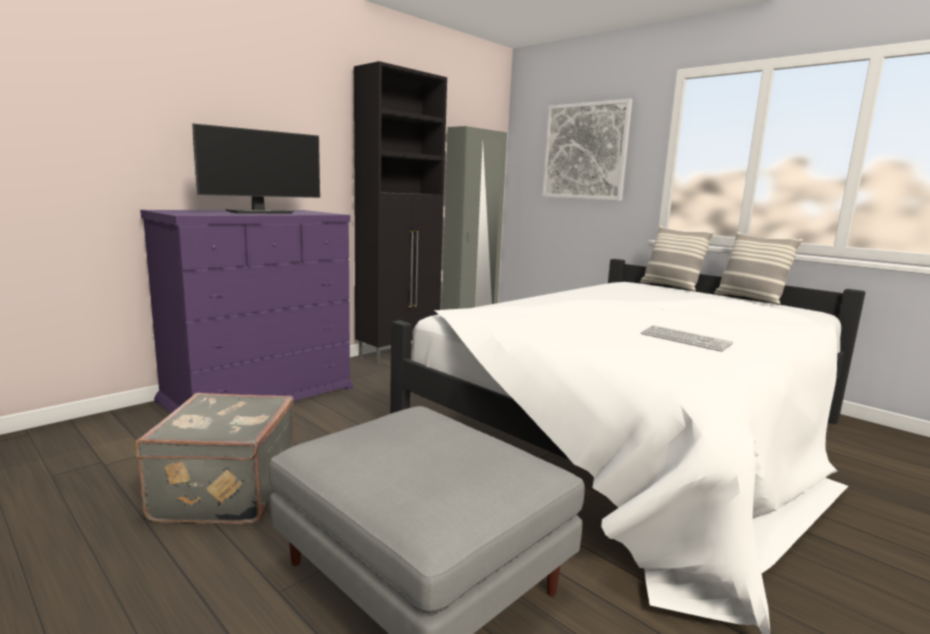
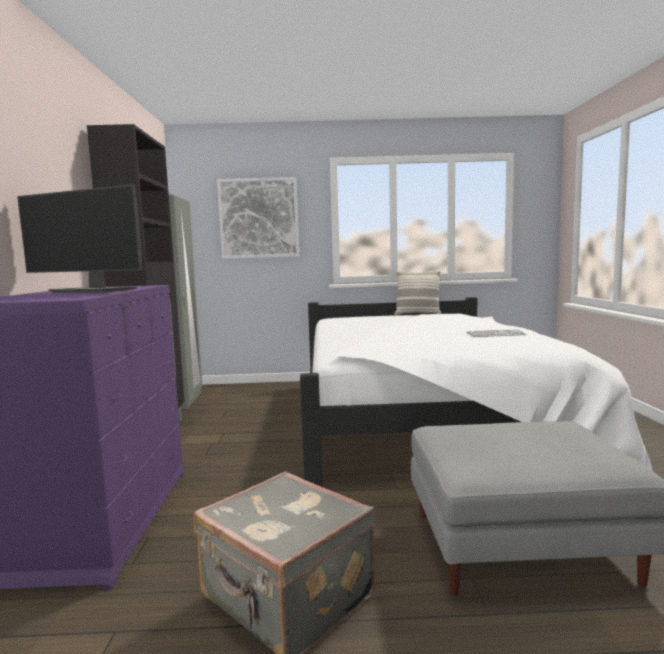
camera: 45 degrees left, 5 degrees down
monitor [192,123,320,214] -> monitor turned 105 degrees clockwise [17,184,142,293]
pillow [640,226,714,291] -> none

